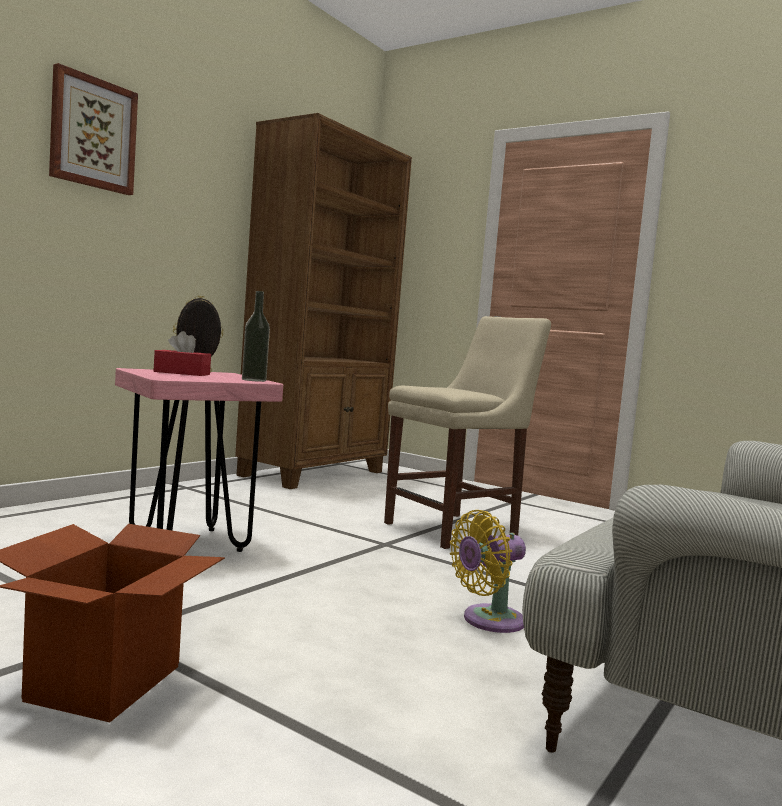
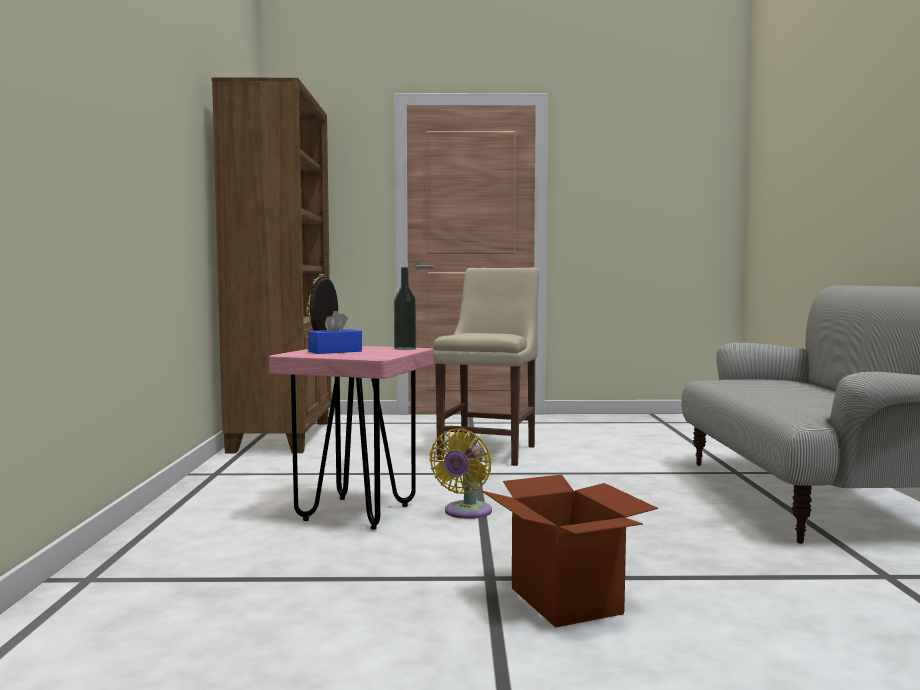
camera: 35 degrees left, 0 degrees up
picture [49,63,138,195] -> none
red tissue box [154,331,211,376] -> blue tissue box [308,311,362,354]
yellow fan [450,510,526,633] -> yellow fan moved to [430,429,492,519]

